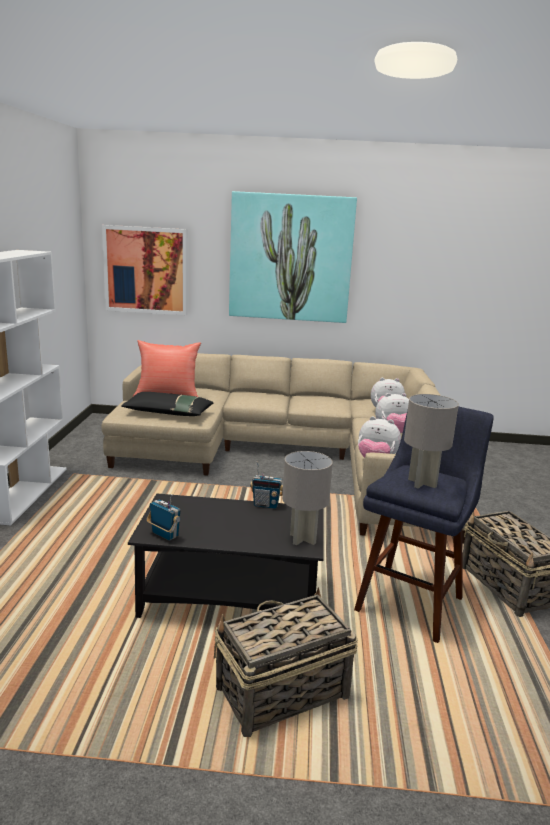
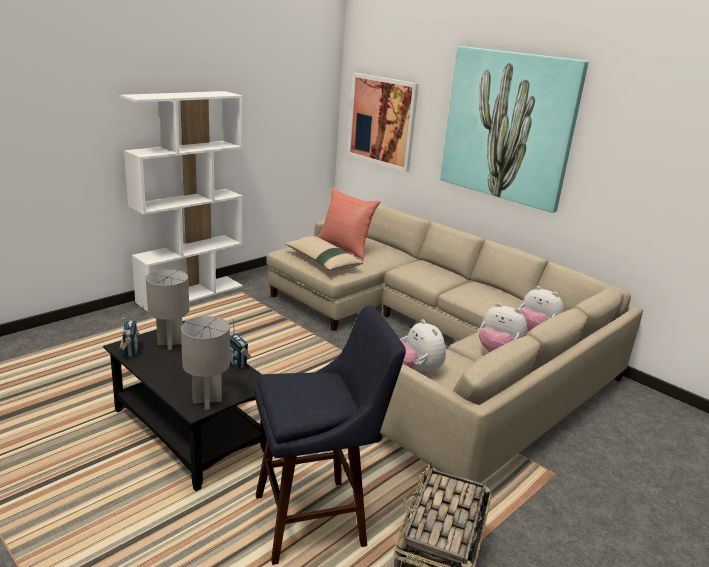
camera: 40 degrees right, 5 degrees up
black pillow [121,392,214,416] -> beige pillow [285,236,363,271]
basket [214,587,358,737] -> none
grey table lamp [404,394,459,488] -> grey table lamp moved to [146,269,189,350]

